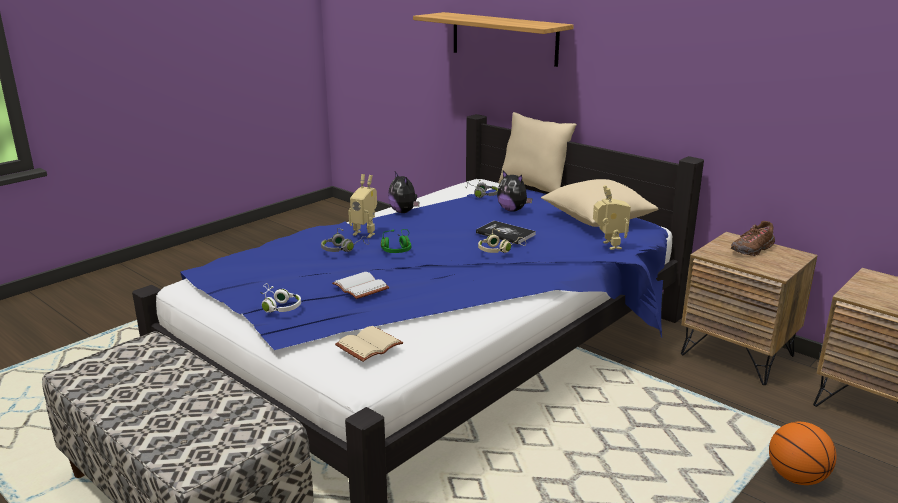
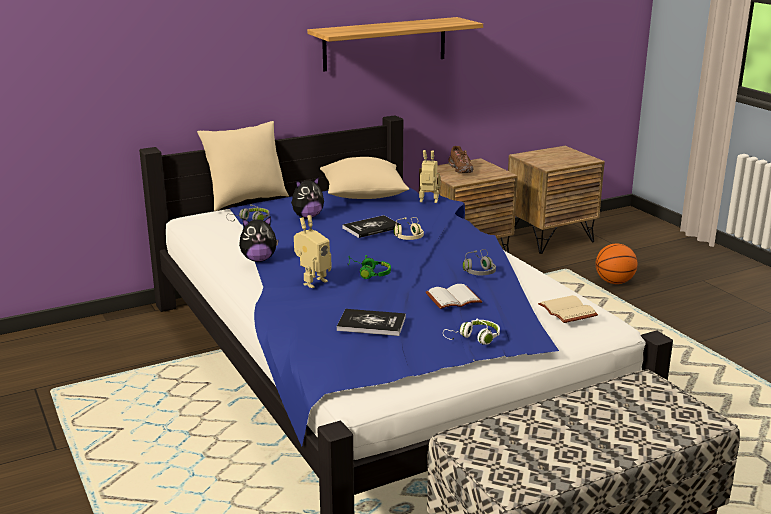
camera: 70 degrees left, 0 degrees up
grey headphones [321,228,369,252] -> grey headphones moved to [463,249,496,275]
shelf [413,12,574,67] -> shelf moved to [307,17,483,71]
none -> book [336,309,406,336]

